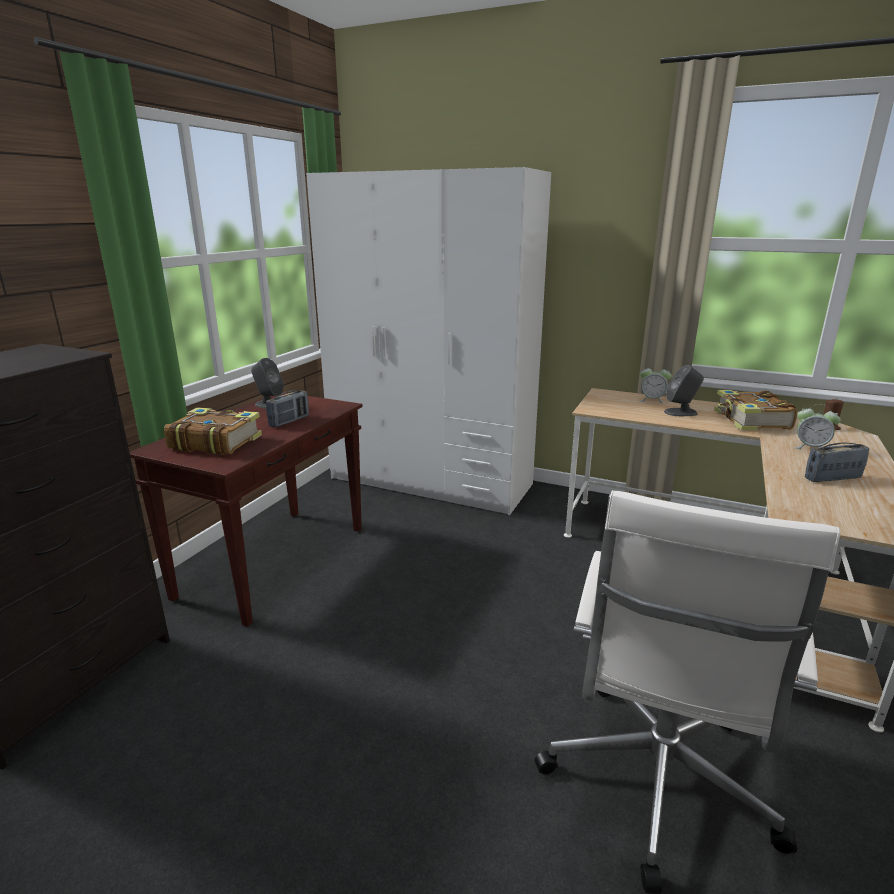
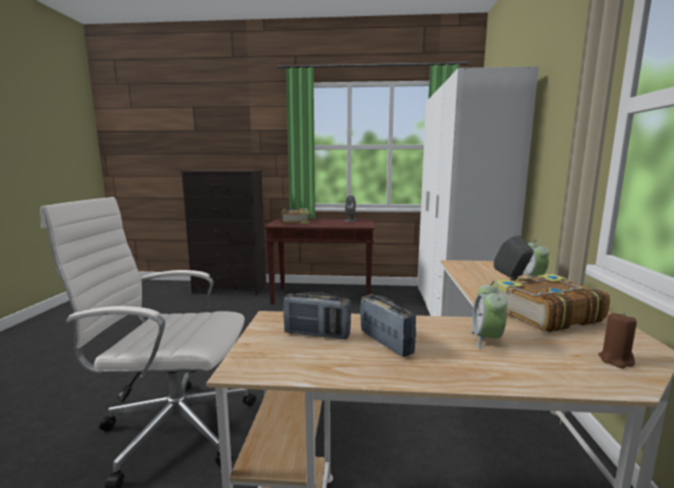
camera: 70 degrees right, 10 degrees down
radio [266,390,309,427] -> radio moved to [283,292,351,339]

